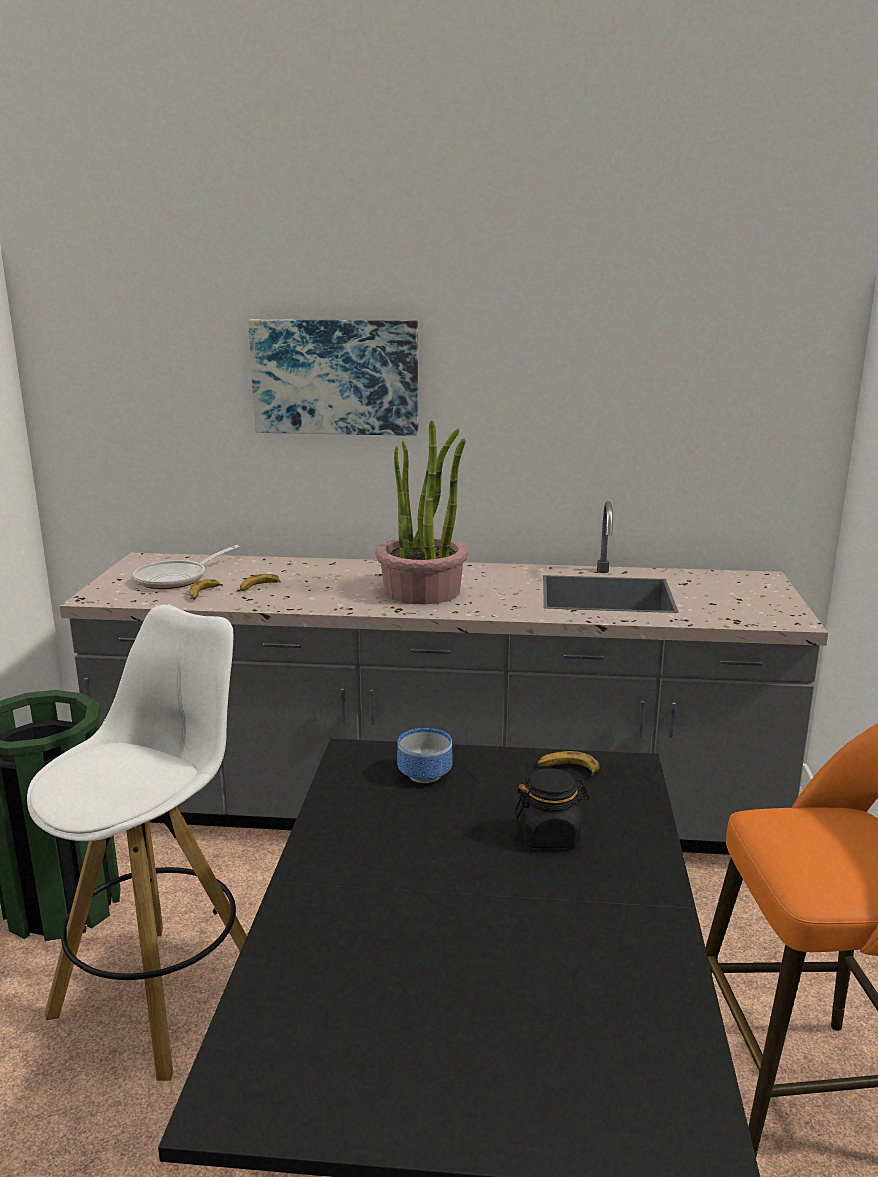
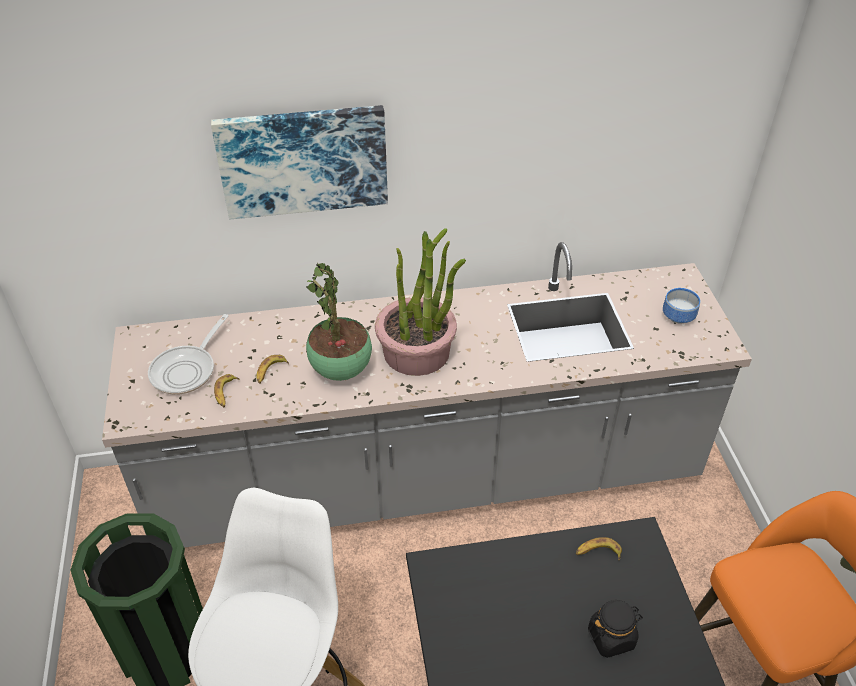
camera: 15 degrees left, 25 degrees up
bowl [397,728,453,783] -> bowl moved to [663,288,700,323]
none -> potted plant [306,263,372,381]

